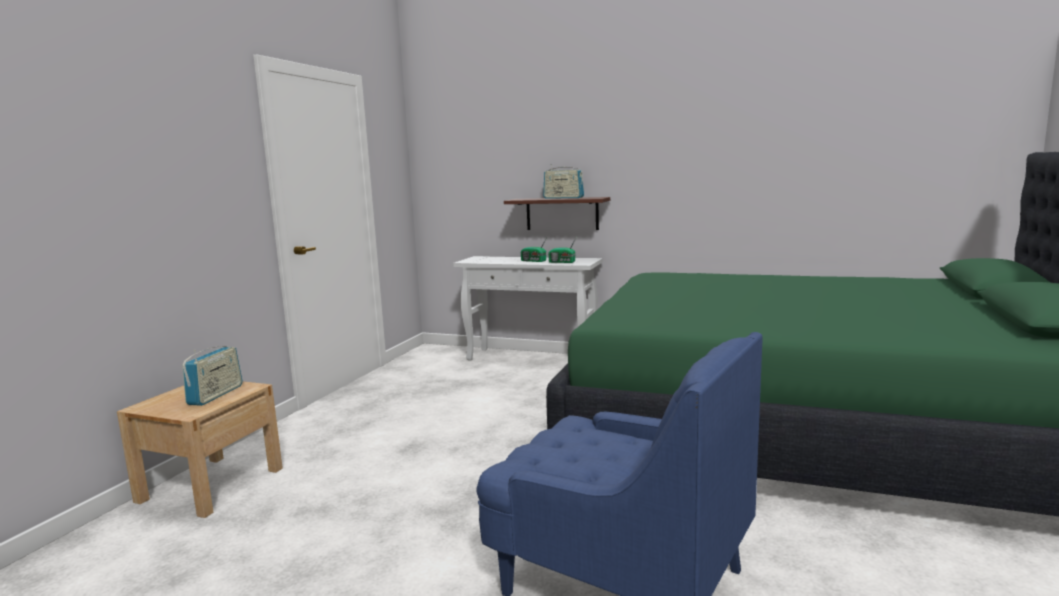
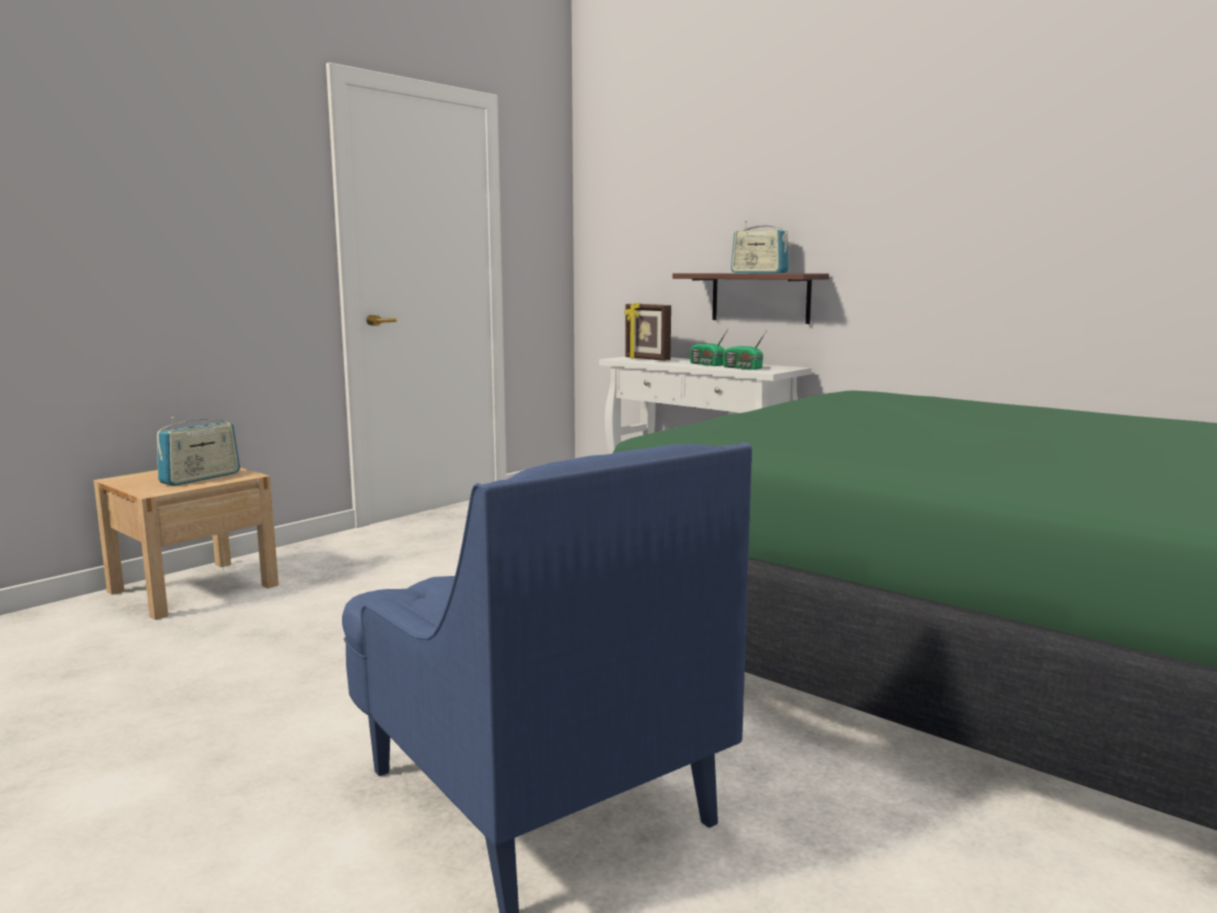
camera: 20 degrees right, 0 degrees up
none -> picture frame [624,302,671,361]

